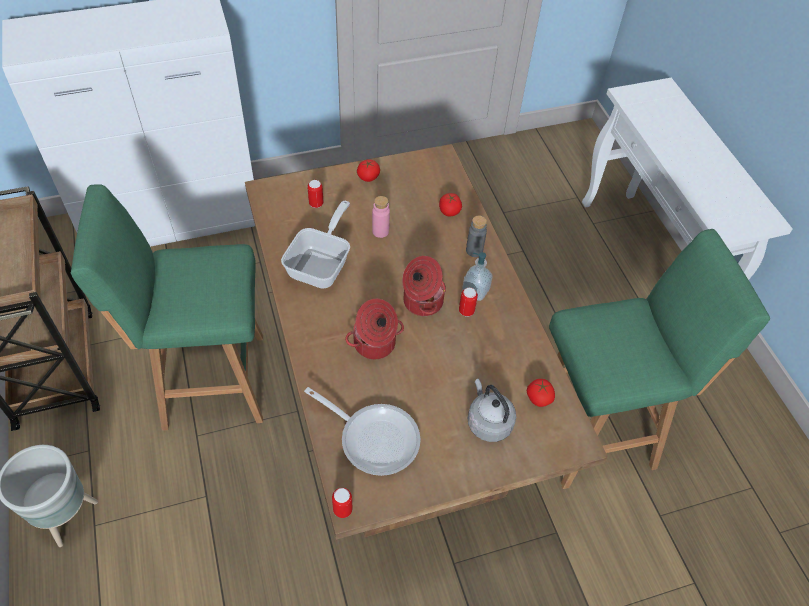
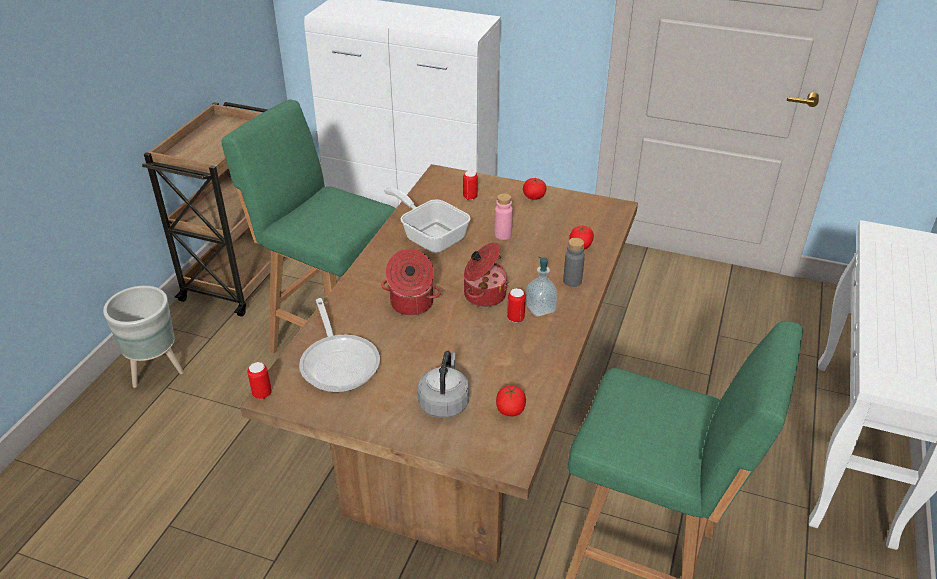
camera: 40 degrees right, 15 degrees down
frying pan [281,201,350,289] -> frying pan turned 105 degrees counterclockwise [384,187,471,253]

